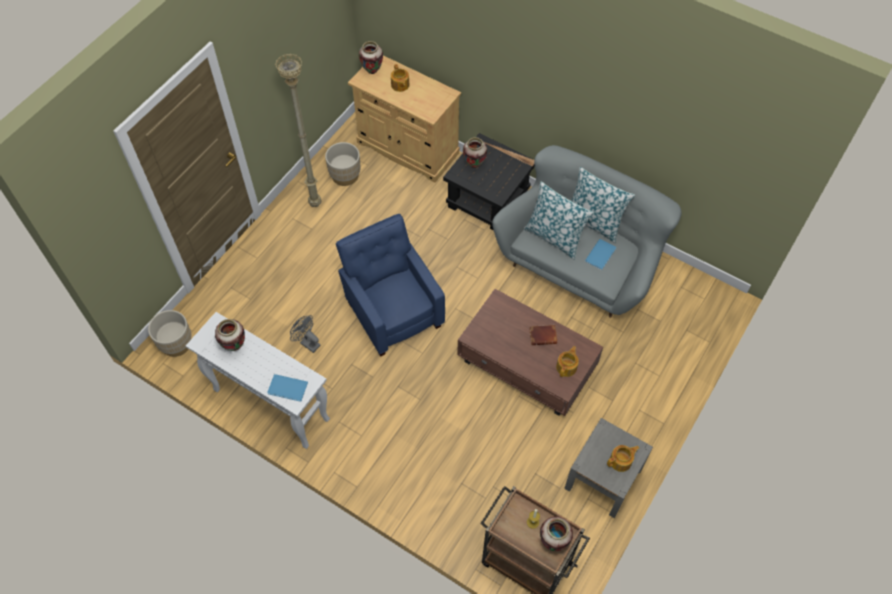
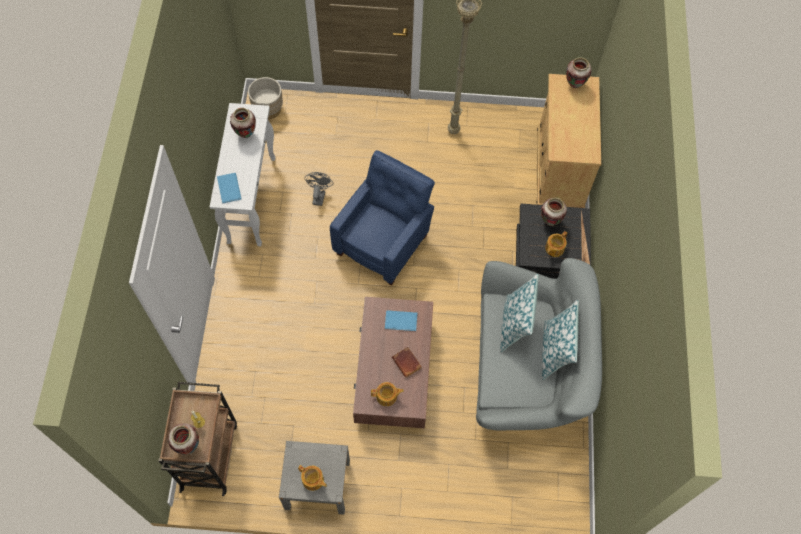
camera: 60 degrees right, 5 degrees up
beige planter [325,142,361,186] -> none
teapot [391,64,410,92] -> teapot moved to [545,231,567,257]
blue book [585,239,616,270] -> blue book moved to [385,310,417,331]

